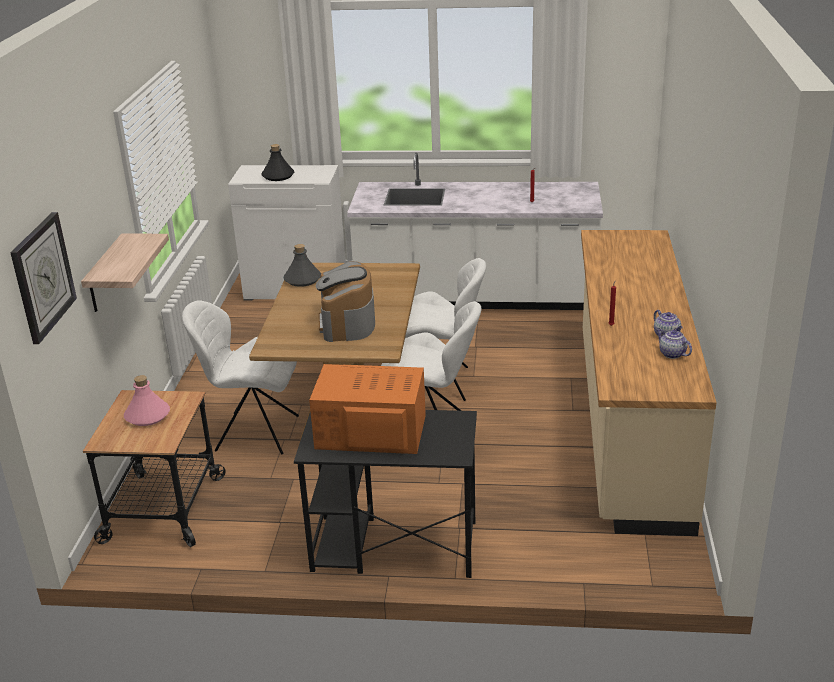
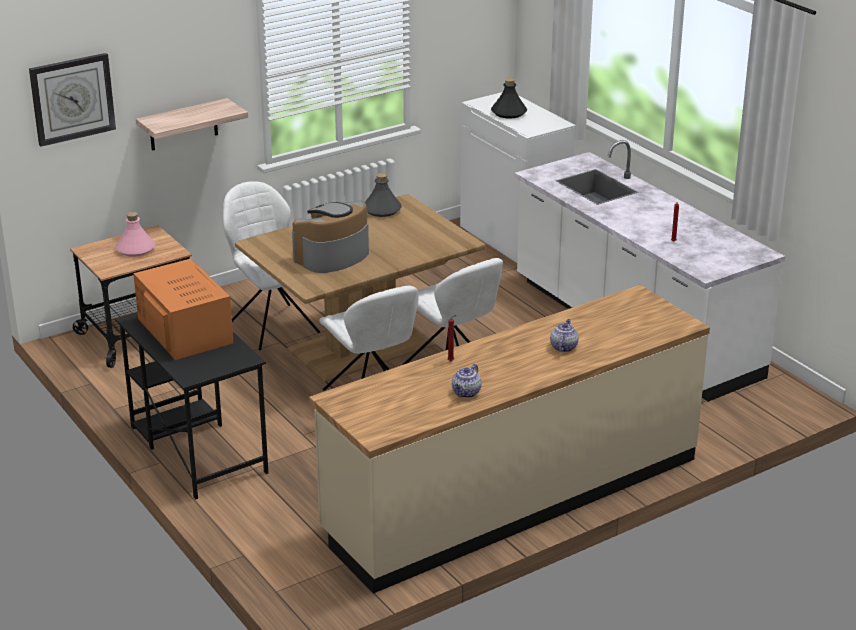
camera: 50 degrees right, 0 degrees up
teapot [657,328,692,359] -> teapot moved to [550,319,579,352]

